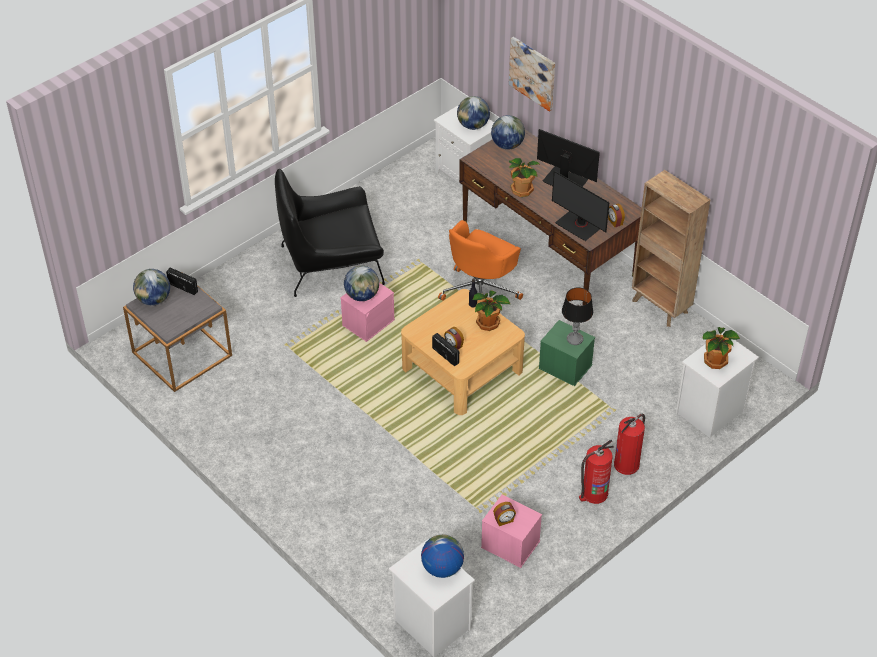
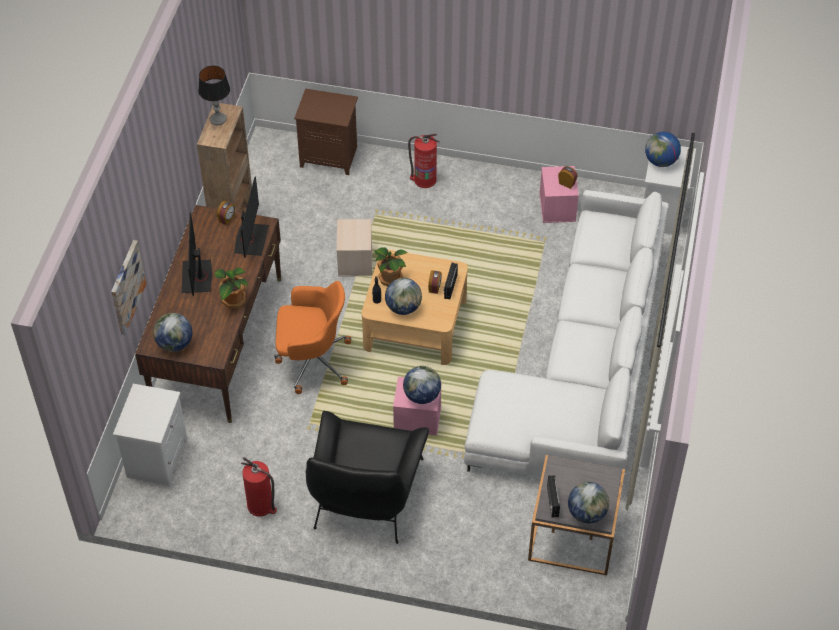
camera: 125 degrees left, 5 degrees up
black armchair [275,169,385,297] -> black armchair turned 60 degrees clockwise [306,411,429,544]
globe [457,96,490,130] -> globe moved to [385,278,422,315]
green storage box [539,320,595,386] -> beige storage box [337,219,372,277]
table lamp [562,288,593,345] -> table lamp moved to [198,66,230,125]
fire extinguisher [579,440,614,504] -> fire extinguisher moved to [241,457,277,516]
white nightstand [676,332,759,437] -> brown nightstand [294,89,358,175]
potted plant [703,327,740,369] -> none
none -> white sofa [464,190,669,477]

